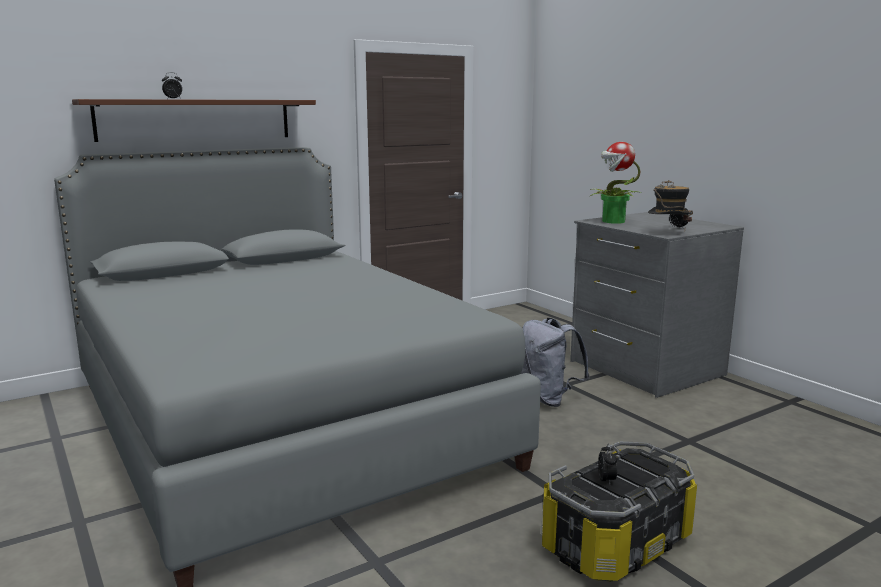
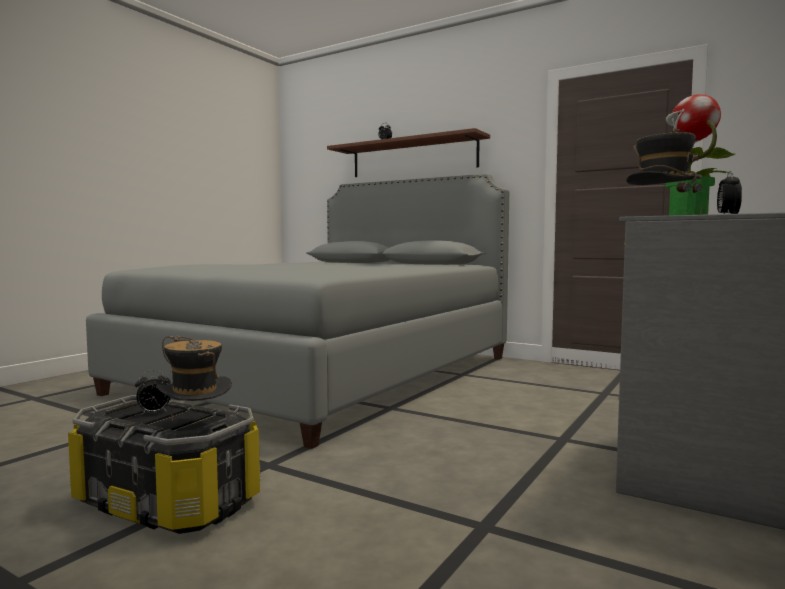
camera: 65 degrees right, 10 degrees down
grey backpack [521,318,590,407] -> none
none -> hat [156,336,232,421]

